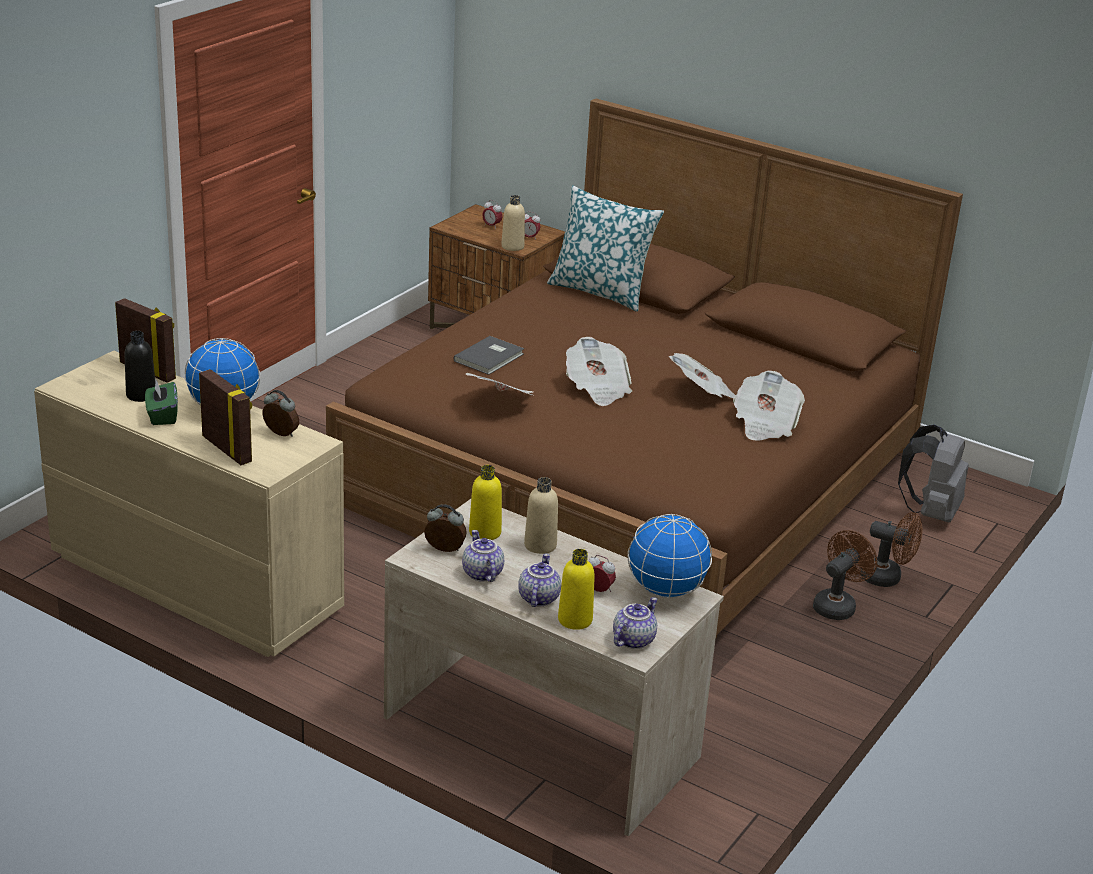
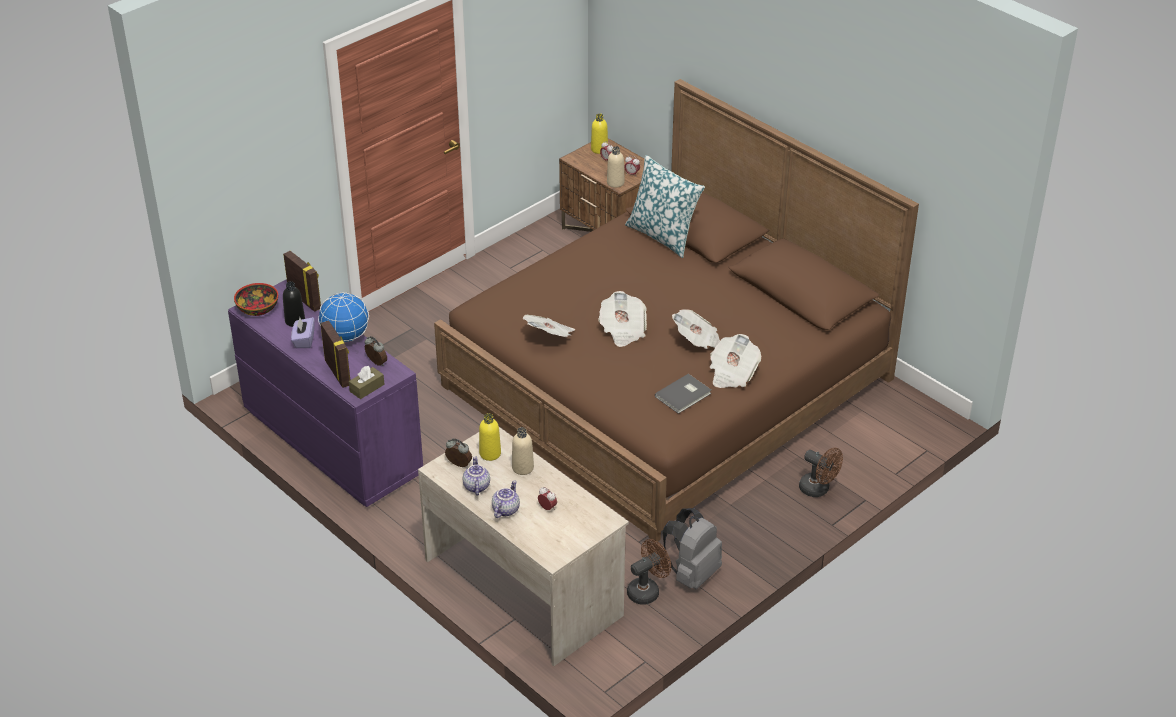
camera: 15 degrees right, 10 degrees up
beige dresser [34,351,344,657] -> purple dresser [228,279,423,507]
green tissue box [145,380,178,425] -> purple tissue box [291,317,315,348]
grey book [453,336,524,375] -> grey book moved to [655,374,712,414]
yellow bottle [558,549,595,630] -> yellow bottle moved to [591,114,608,154]
teapot [613,597,658,649] -> none
globe [628,514,712,598] -> none
brown fan [813,530,877,620] -> brown fan moved to [627,539,671,605]
grey backpack [898,425,969,523] -> grey backpack moved to [663,508,722,589]
none -> bowl [234,283,278,316]
none -> brown tissue box [349,366,385,399]

